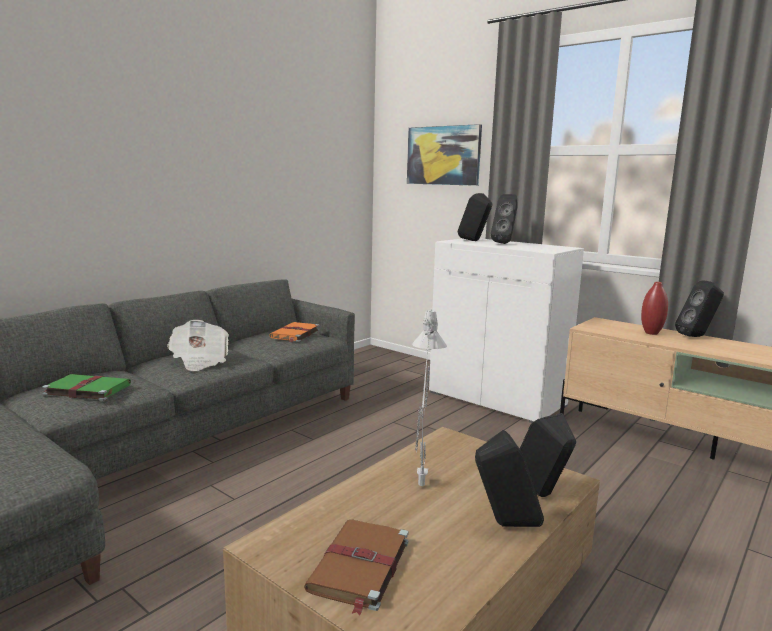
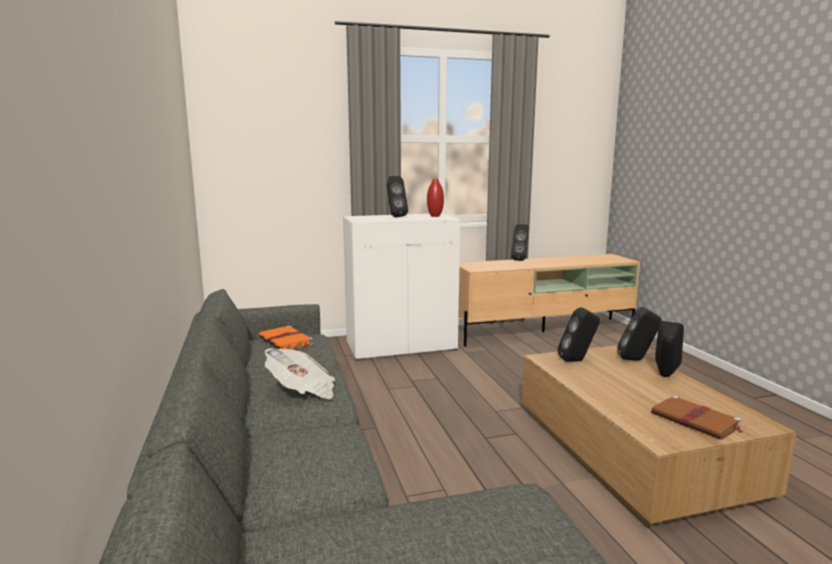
camera: 55 degrees left, 0 degrees up
green book [42,374,131,401] -> none
picture [407,124,482,186] -> none
grey table lamp [412,308,447,486] -> none
black speaker [458,193,492,241] -> black speaker moved to [558,307,600,362]
red vase [641,282,668,335] -> red vase moved to [427,178,444,217]

